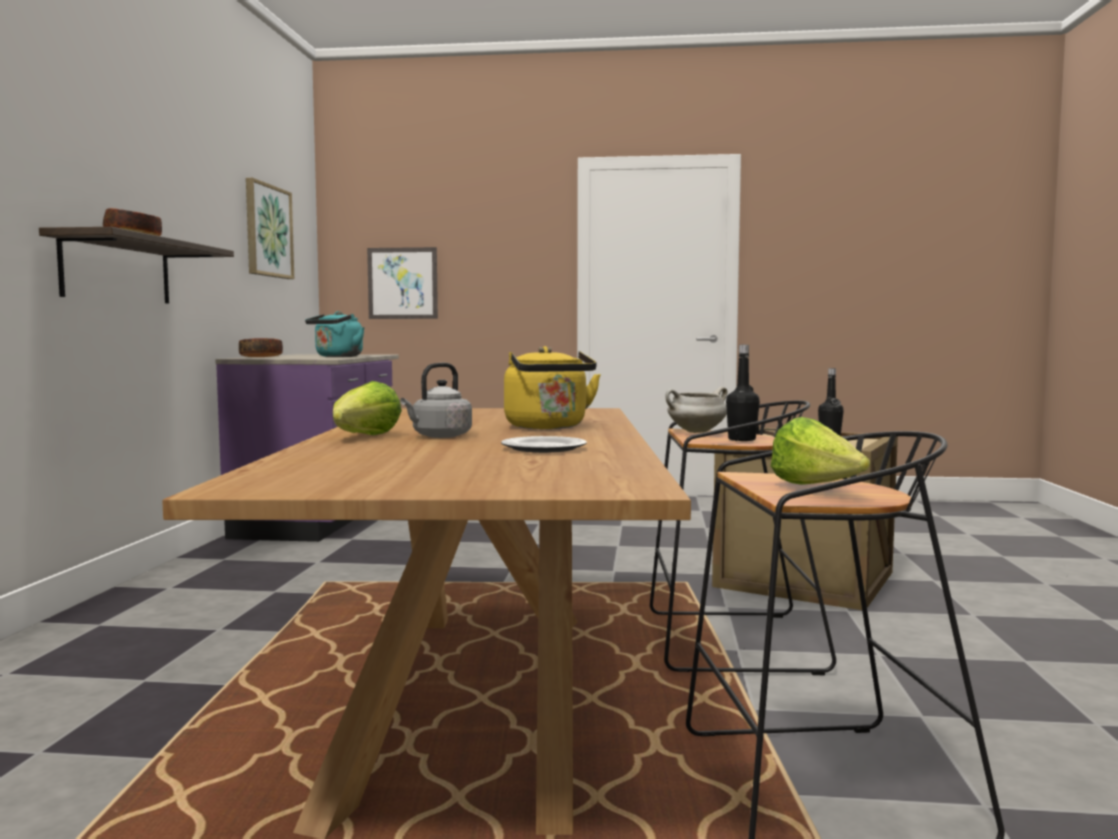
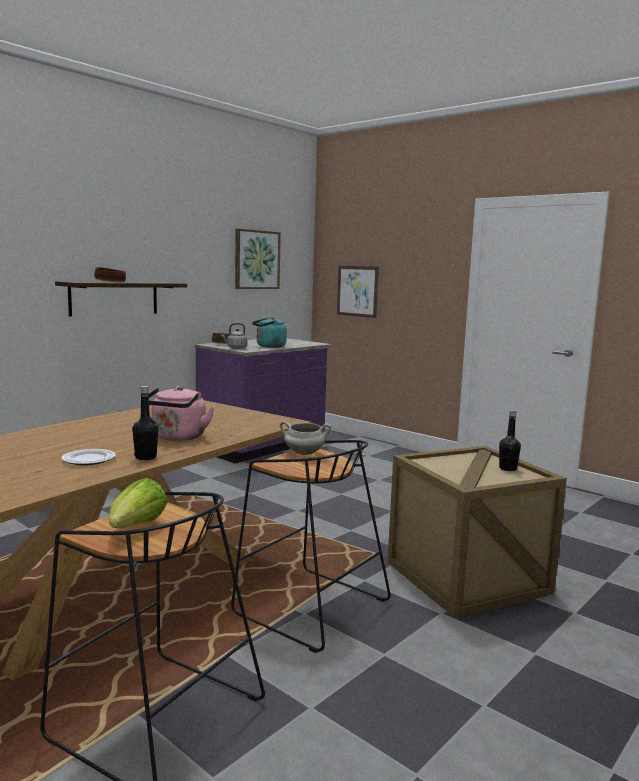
camera: 35 degrees right, 5 degrees up
lettuce [333,381,402,435] -> none
grey kettle [400,363,472,438] -> grey kettle moved to [221,323,247,349]
yellow kettle [504,346,601,429] -> pink kettle [149,386,214,441]
black bottle [726,345,760,441] -> black bottle moved to [132,386,159,460]

